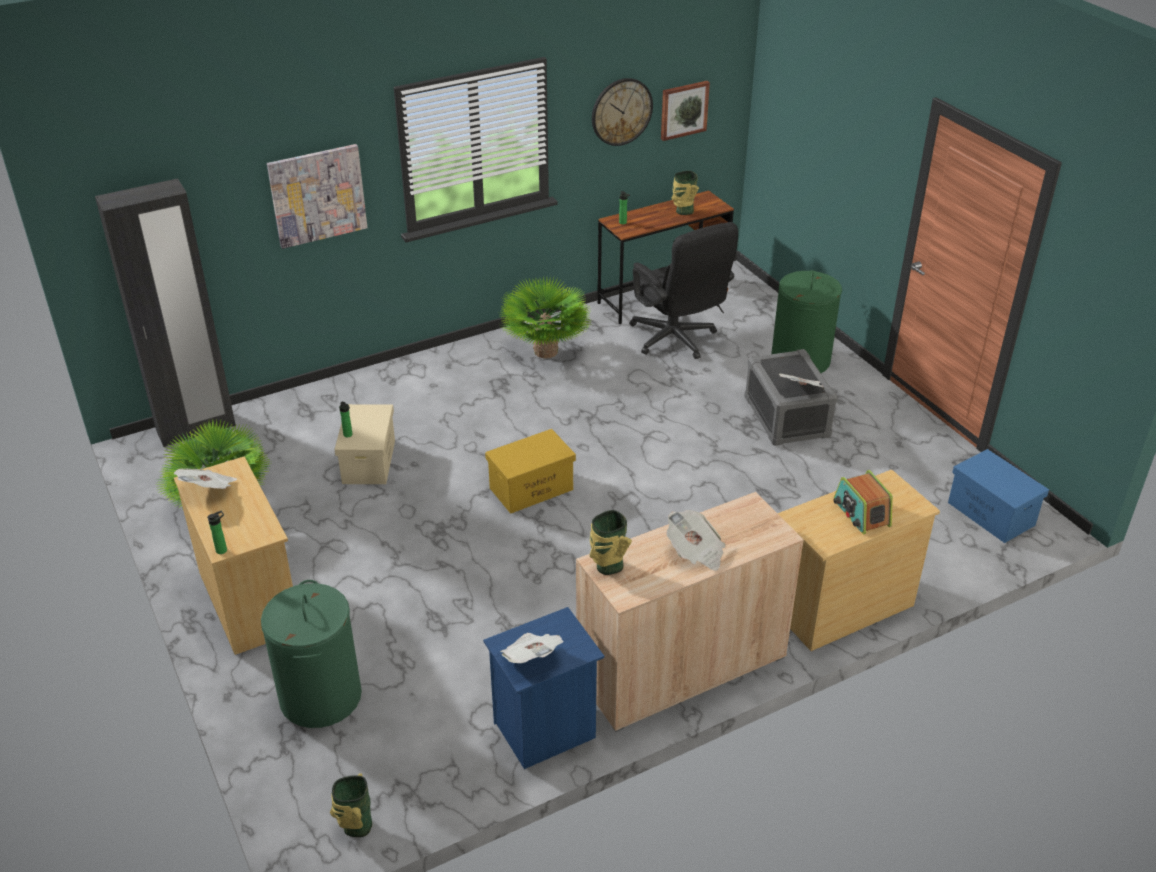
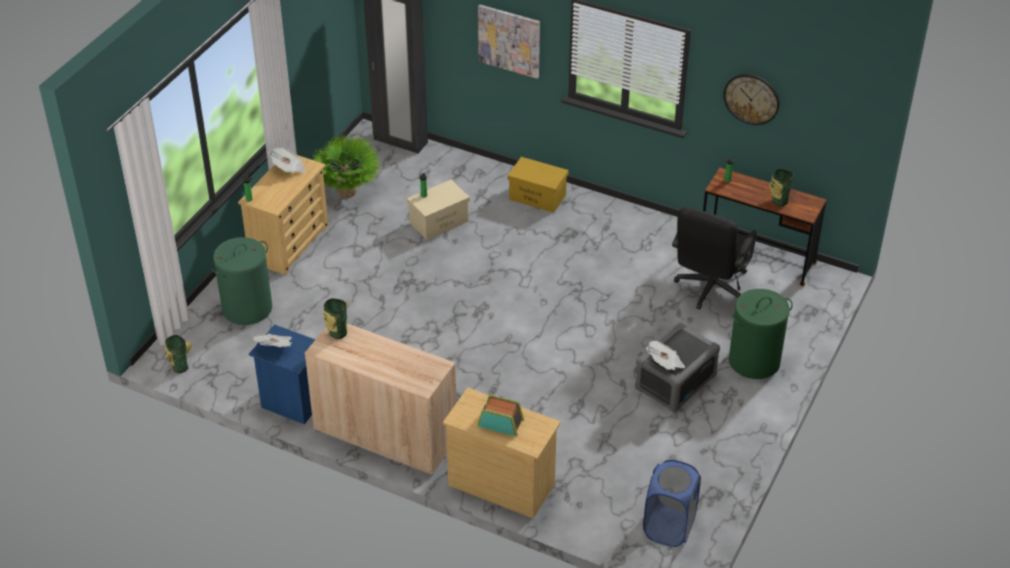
camera: 55 degrees right, 5 degrees up
yellow storage box [485,429,576,514] -> yellow storage box moved to [508,157,569,213]
potted plant [498,276,591,359] -> none
picture [661,81,710,141] -> none
newspaper [666,510,726,571] -> none
radio [833,470,893,534] -> radio turned 75 degrees clockwise [477,395,524,436]
blue storage box [948,449,1049,543] -> blue laundry basket [643,460,701,547]

